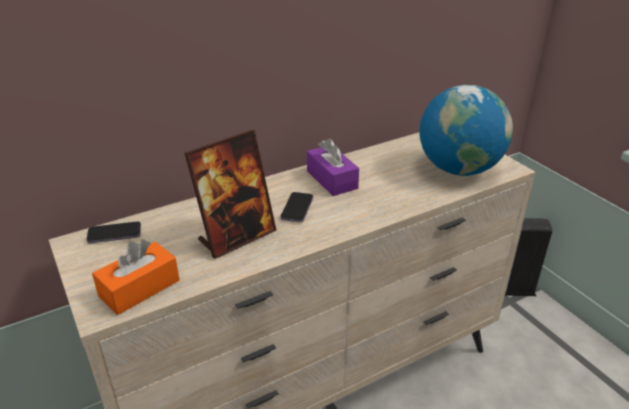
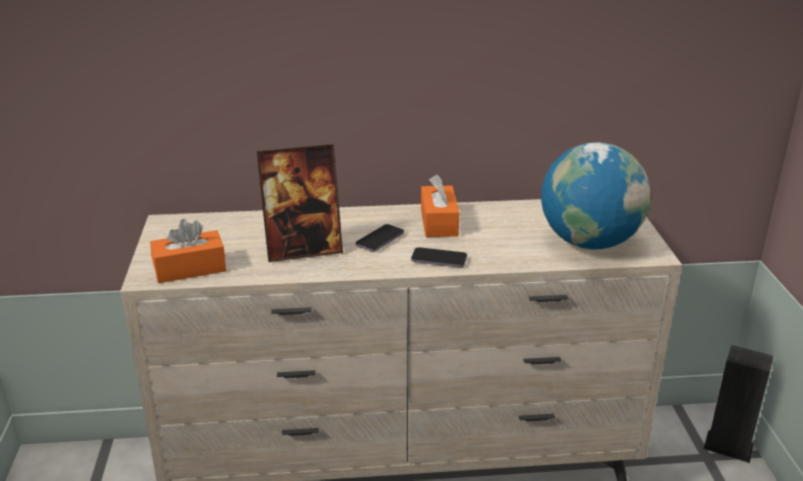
camera: 25 degrees right, 5 degrees down
phone [86,221,141,243] -> phone moved to [411,247,467,268]
purple tissue box [307,138,359,196] -> orange tissue box [421,175,459,237]

